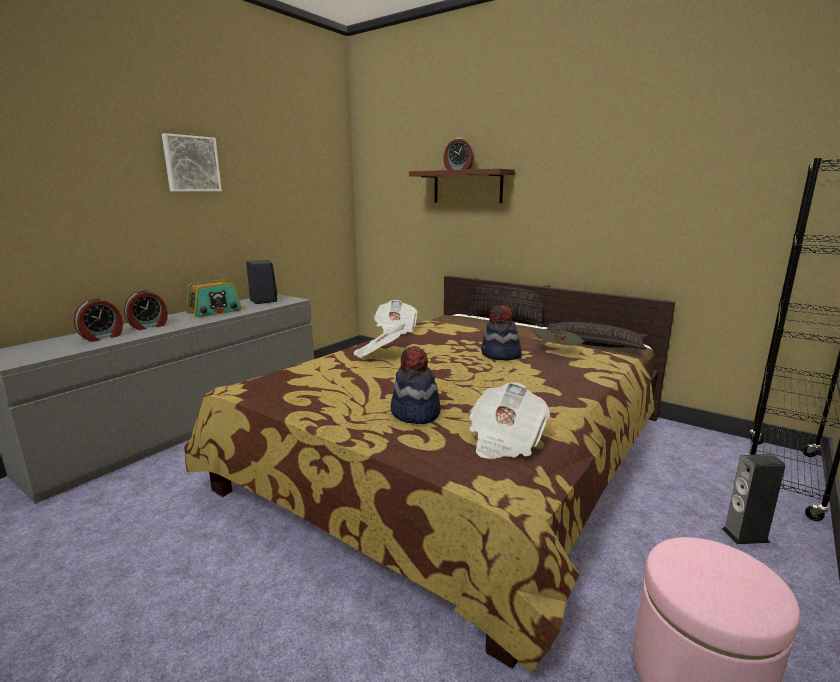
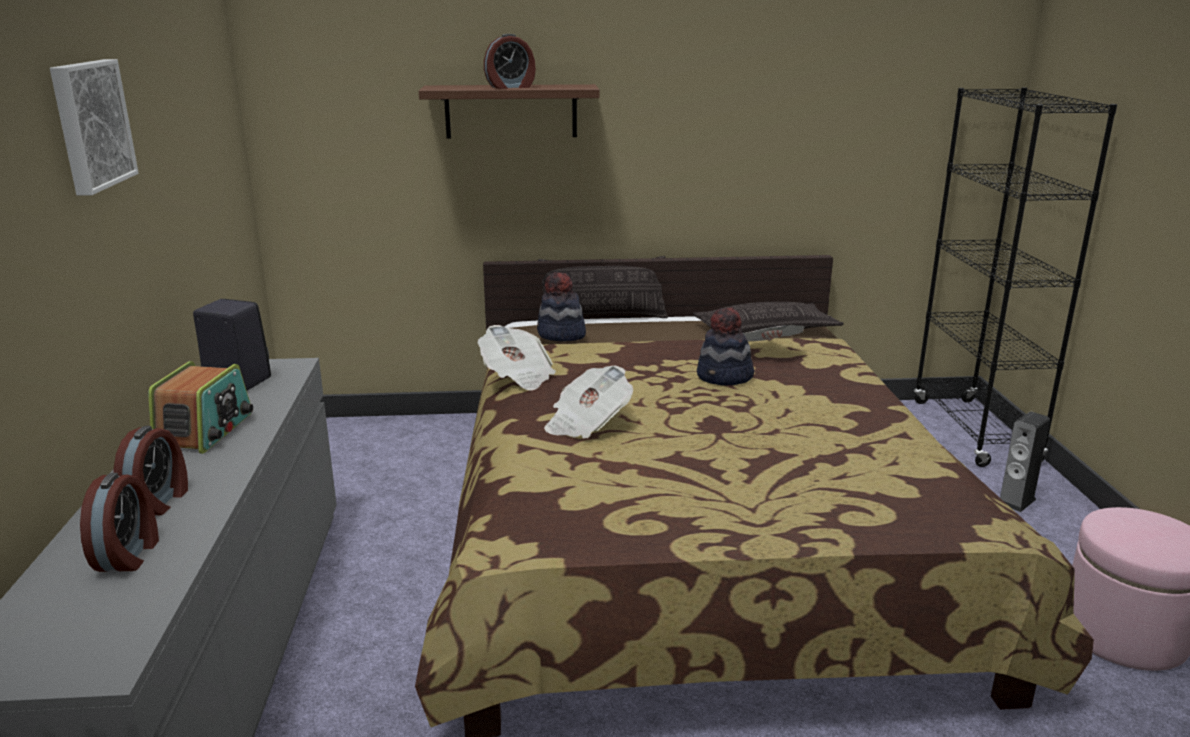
camera: 40 degrees left, 5 degrees up
hat [391,346,441,424] -> hat moved to [537,272,586,342]
newspaper [469,382,550,459] -> none

